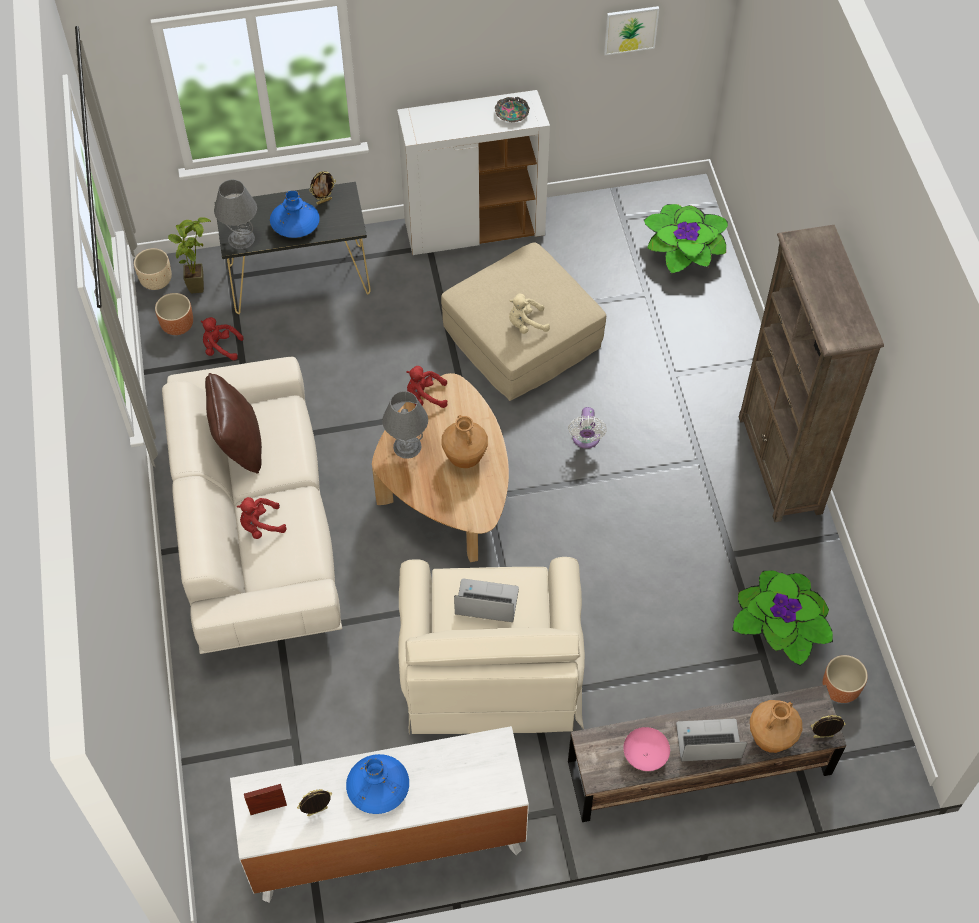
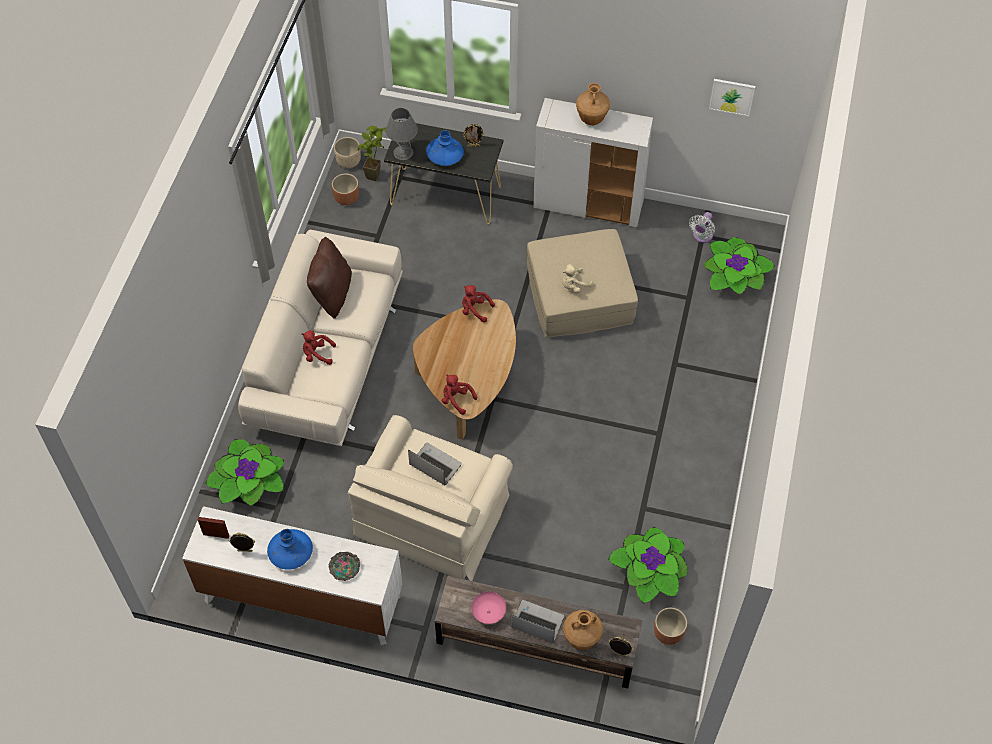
camera: 25 degrees right, 0 degrees up
red plush toy [201,317,244,361] -> red plush toy moved to [442,375,477,415]
grey table lamp [382,391,428,459] -> none
brown vase [442,415,488,468] -> brown vase moved to [576,83,610,125]
bowl [495,97,530,122] -> bowl moved to [328,552,360,581]
beige plush toy [509,293,550,334] -> beige plush toy turned 45 degrees counterclockwise [562,264,593,294]
white fan [568,407,607,449] -> white fan moved to [689,212,715,243]
brown bookcase [739,225,884,522] -> none
none -> potted plant [205,439,284,506]

